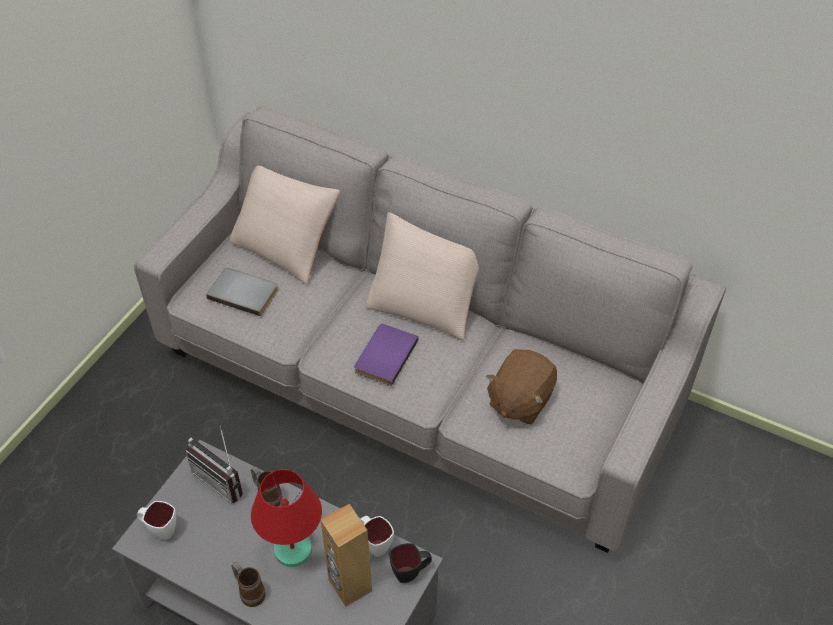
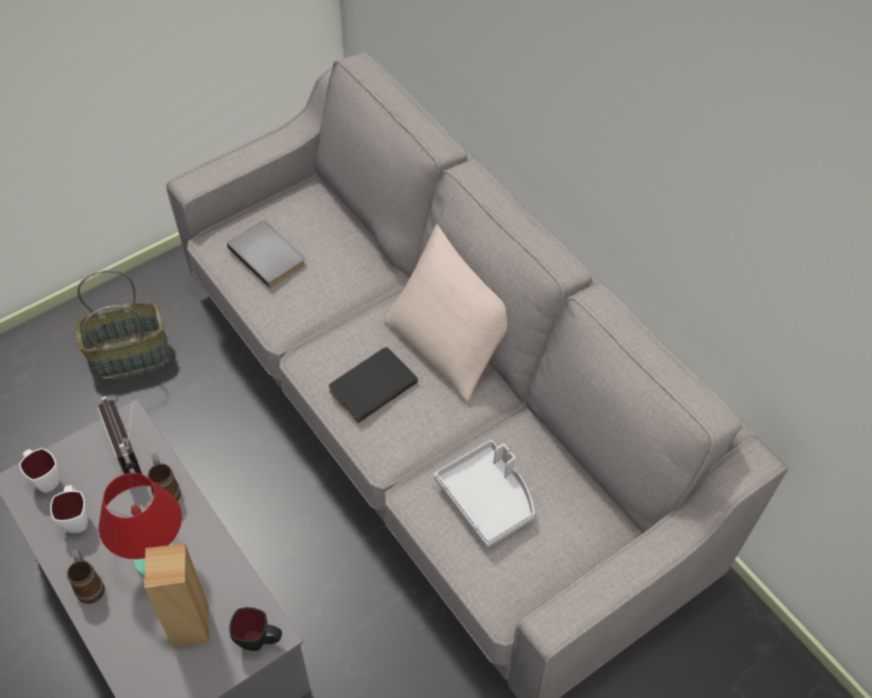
camera: 25 degrees right, 5 degrees up
beige pillow [229,166,340,285] -> none
purple book [354,324,418,386] -> black book [329,347,418,423]
white mug [360,516,394,557] -> white mug moved to [50,485,88,533]
brown plush toy [486,349,557,424] -> grey tray [434,440,535,547]
none -> basket [75,270,170,377]

